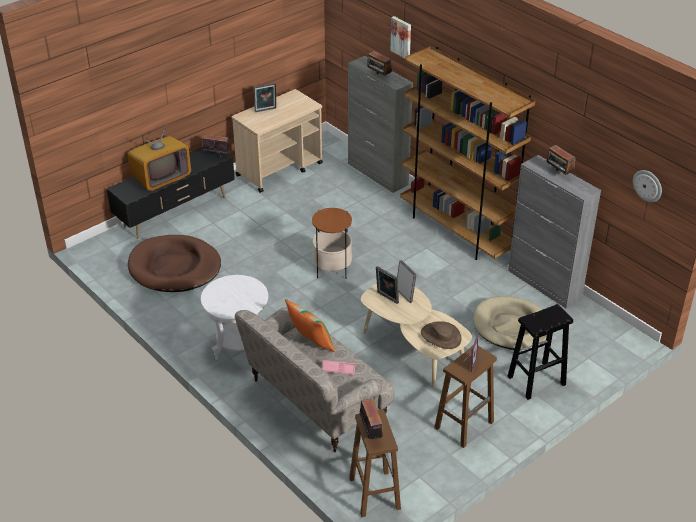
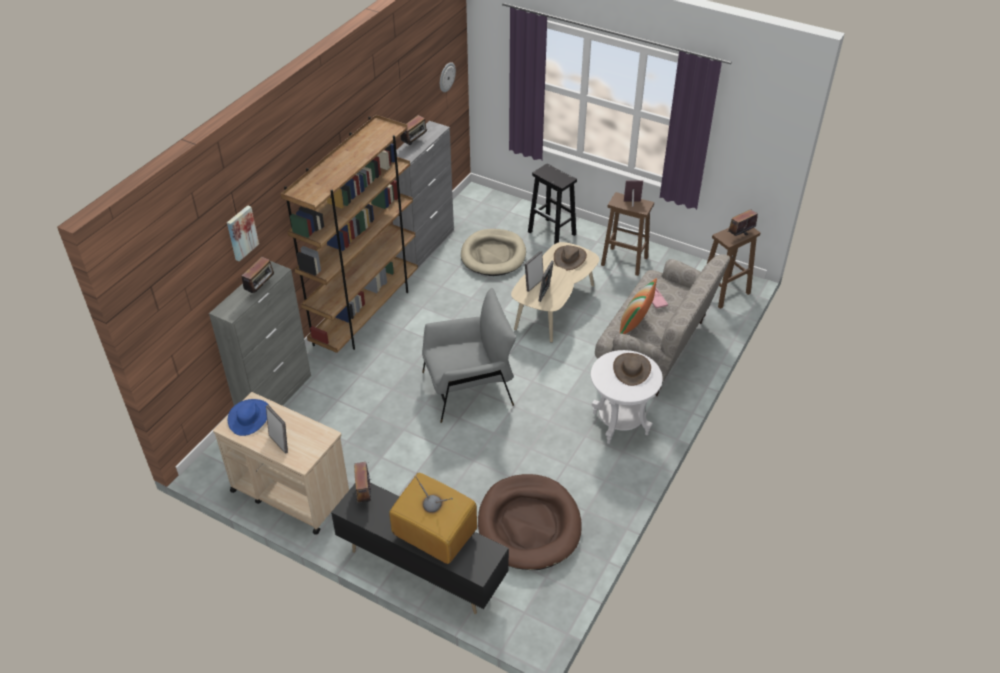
camera: 110 degrees left, 5 degrees up
side table [312,208,352,279] -> grey armchair [422,288,516,423]
none -> blue hat [228,399,269,436]
none -> brown hat [613,353,651,386]

